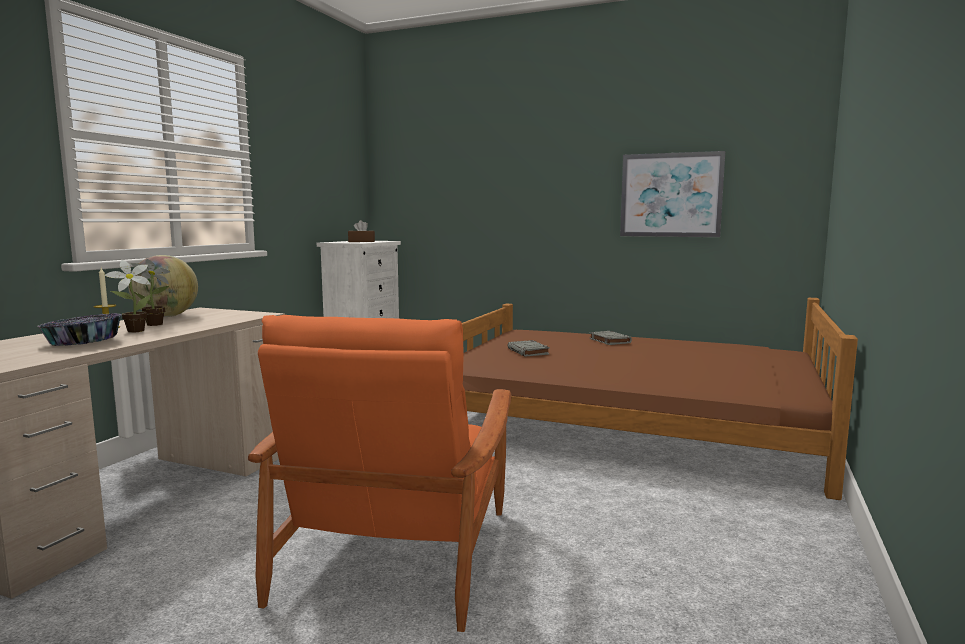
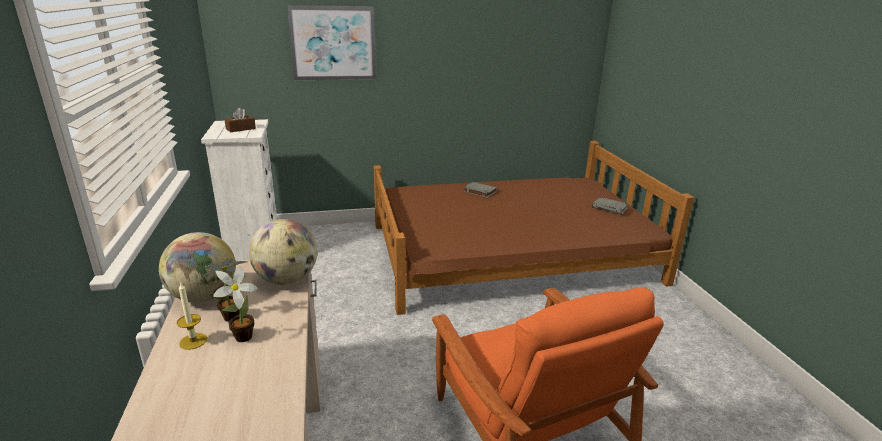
camera: 35 degrees left, 15 degrees up
bowl [38,314,122,346] -> none
grey book [508,340,550,357] -> grey book moved to [592,197,628,215]
picture [620,151,725,237] -> picture moved to [287,5,376,80]
none -> globe [249,219,317,285]

